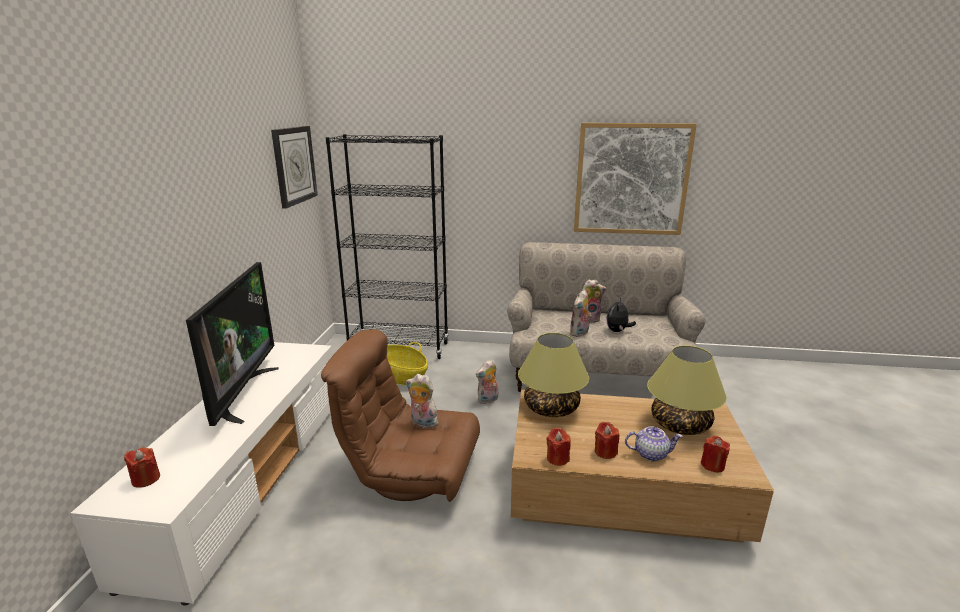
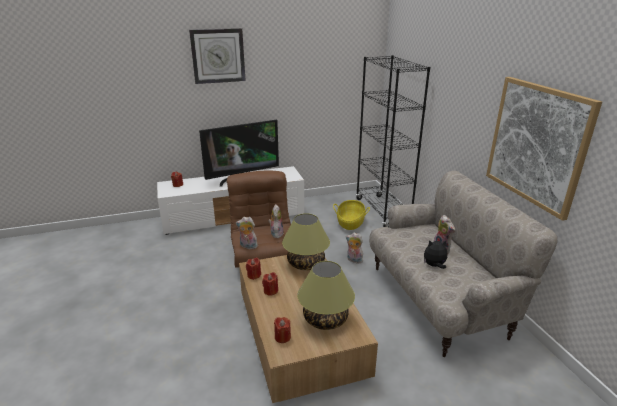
camera: 65 degrees right, 5 degrees up
wall clock [271,126,318,209] -> wall clock moved to [189,28,246,84]
plush toy [569,290,592,337] -> plush toy moved to [236,217,258,249]
teapot [625,426,683,462] -> none

